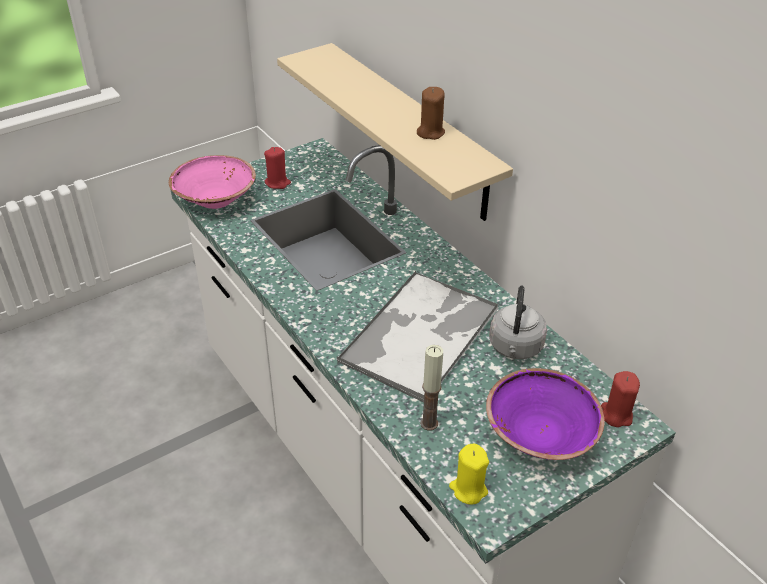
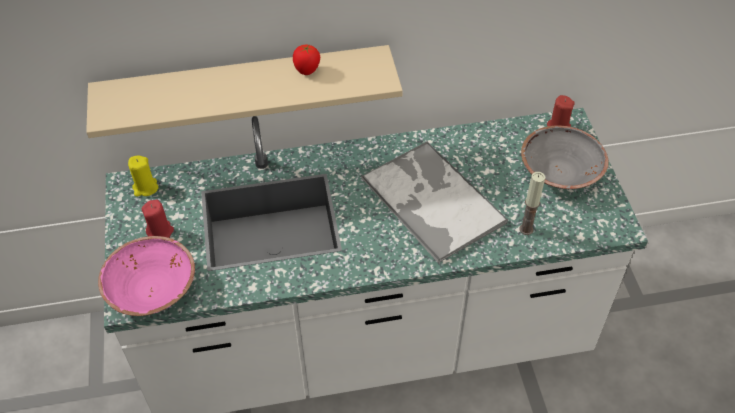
camera: 65 degrees left, 10 degrees up
brown candle [417,87,445,140] -> tomato [293,45,320,75]
yellow candle [449,444,489,505] -> yellow candle moved to [128,156,158,197]
purple bowl [486,368,605,460] -> grey bowl [521,125,609,189]
grey kettle [489,286,547,359] -> none

